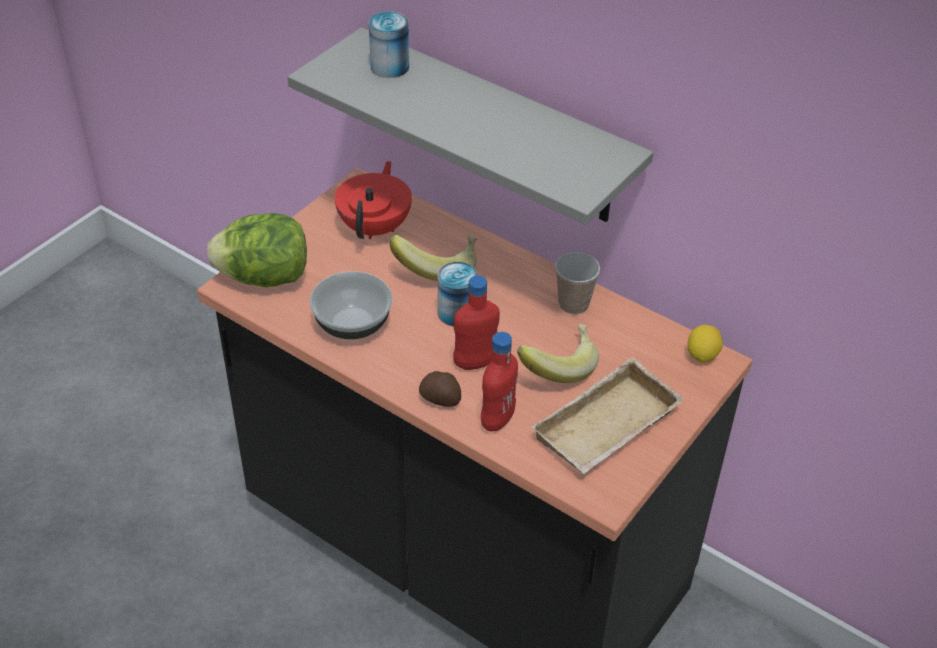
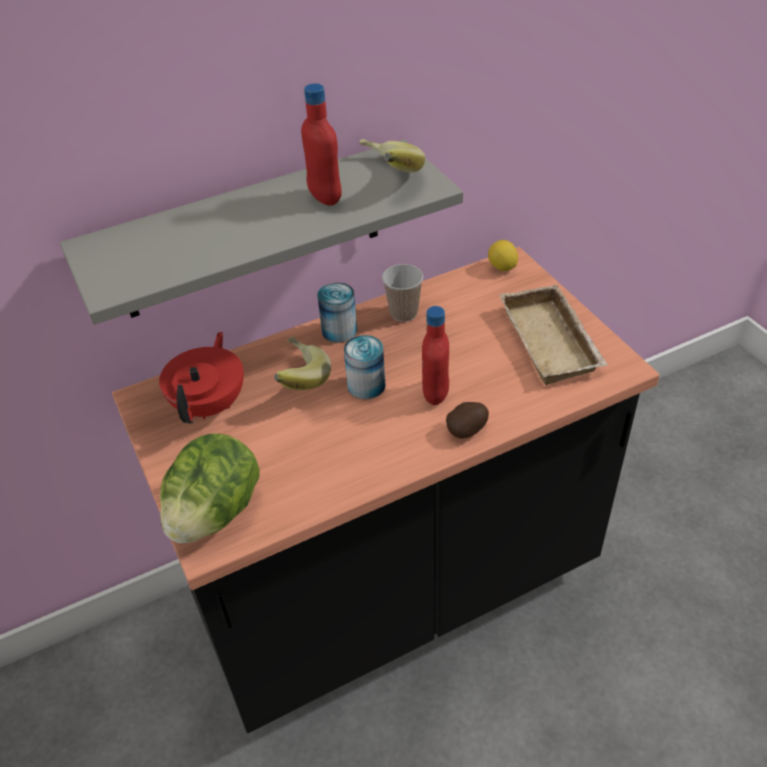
camera: 60 degrees left, 0 degrees up
bowl [310,271,392,339] -> none
red teapot [335,161,412,239] -> red teapot turned 60 degrees clockwise [159,332,244,424]
can [369,11,409,78] -> can moved to [317,282,357,343]
red bottle [481,332,518,431] -> red bottle moved to [301,83,342,205]
banana [517,324,599,383] -> banana moved to [360,139,425,172]

